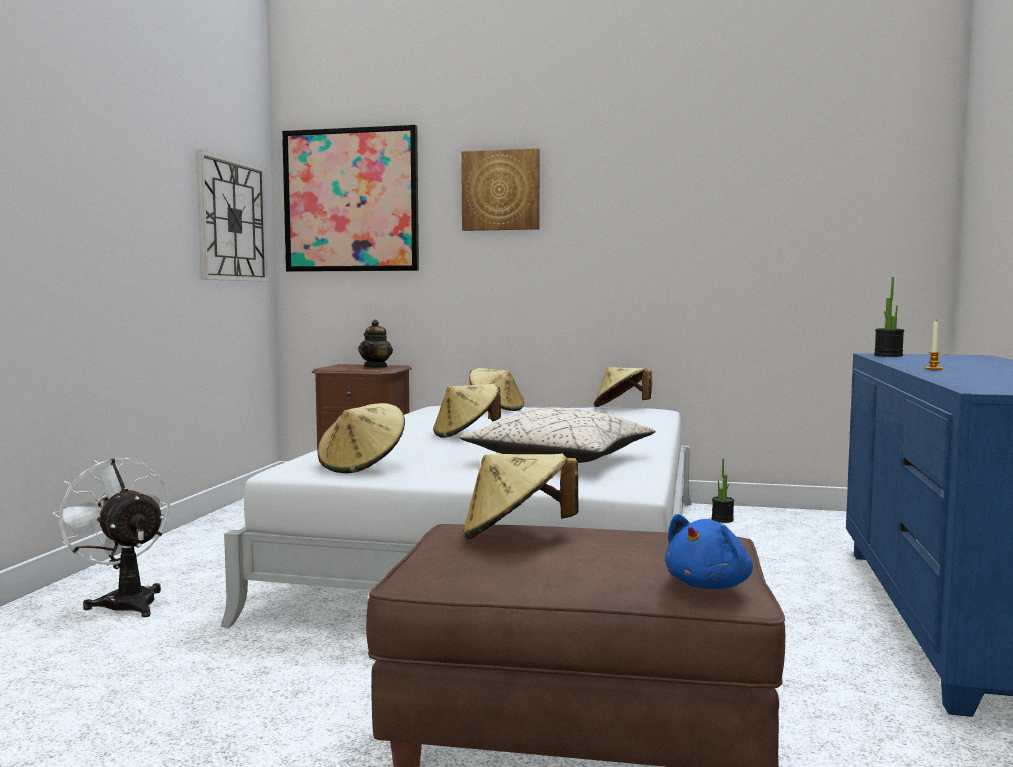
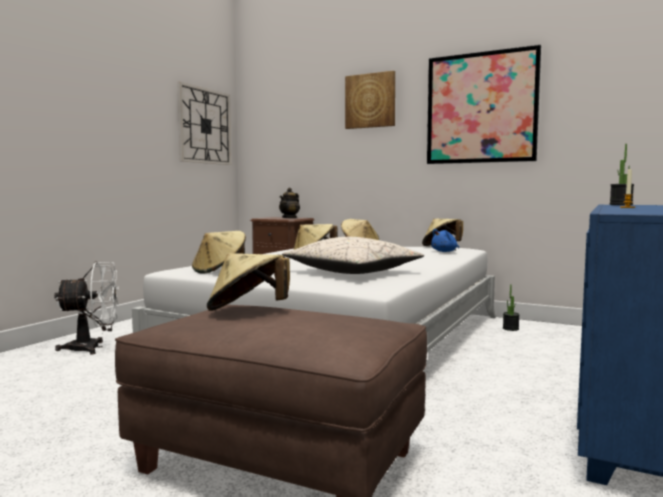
camera: 15 degrees right, 0 degrees up
white fan [52,458,170,617] -> white fan turned 105 degrees clockwise [54,261,119,355]
picture [282,125,419,272] -> picture moved to [427,45,541,164]
blue plush toy [665,514,753,589] -> blue plush toy moved to [431,229,459,252]

